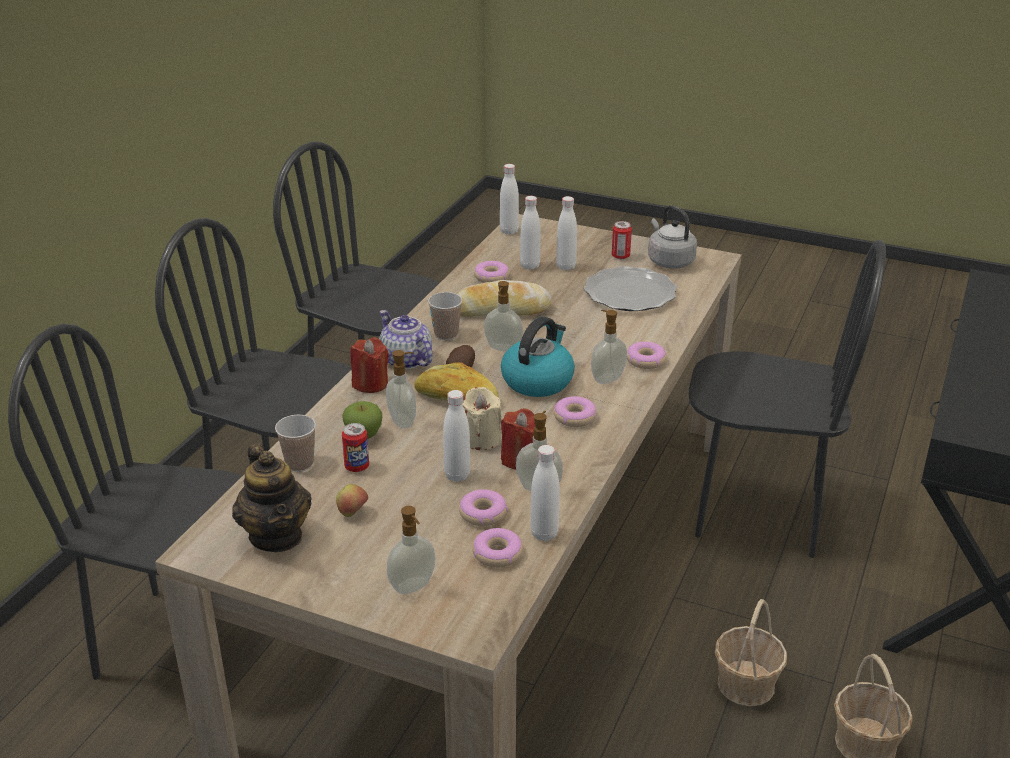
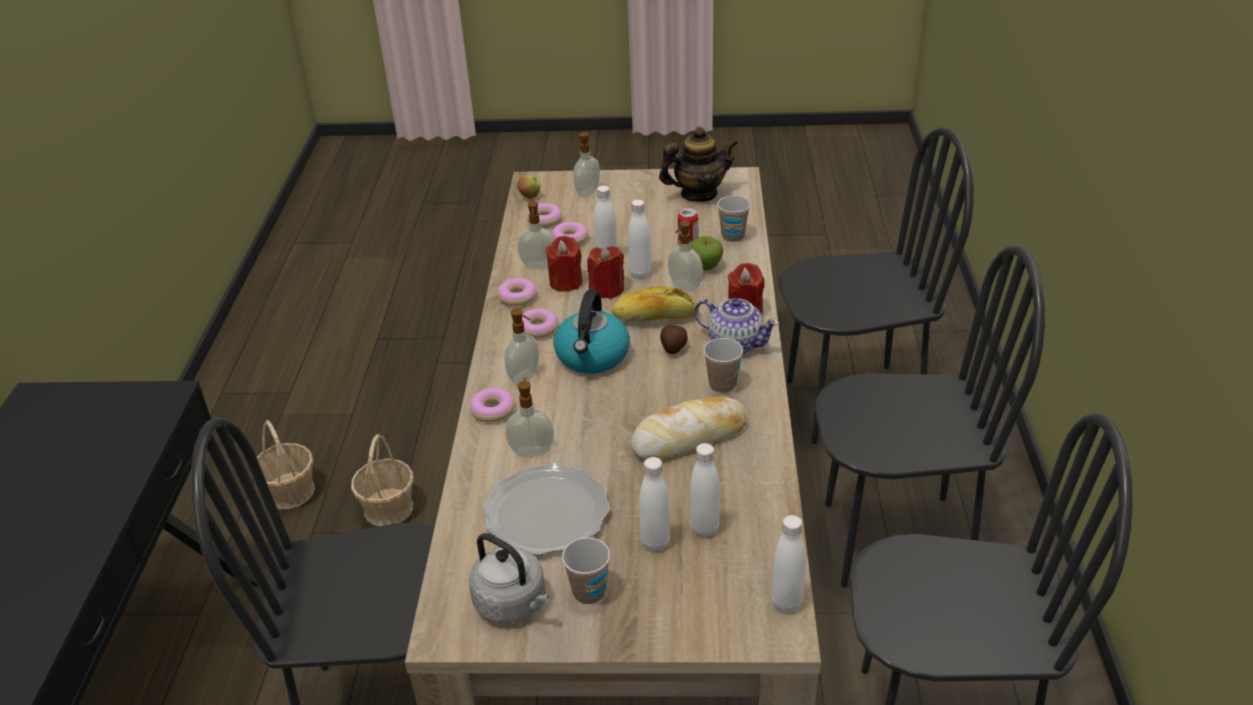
camera: 160 degrees right, 5 degrees up
teapot [232,443,312,552] -> teapot turned 120 degrees clockwise [659,126,738,202]
apple [336,484,368,517] -> apple moved to [517,175,540,199]
beige candle [462,387,502,450] -> red candle [587,246,624,299]
donut [474,261,509,283] -> donut moved to [497,278,537,306]
soap dispenser [484,281,523,352] -> soap dispenser moved to [505,377,554,457]
white bottle [531,445,560,541] -> white bottle moved to [628,199,651,278]
can [612,221,632,259] -> cup [562,538,610,605]

